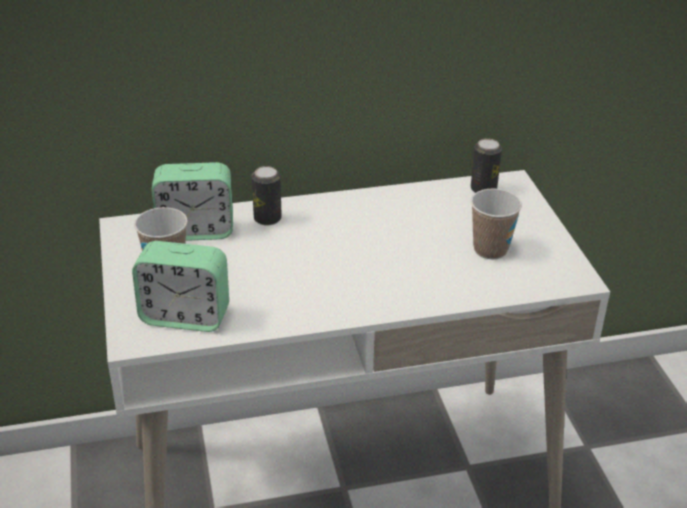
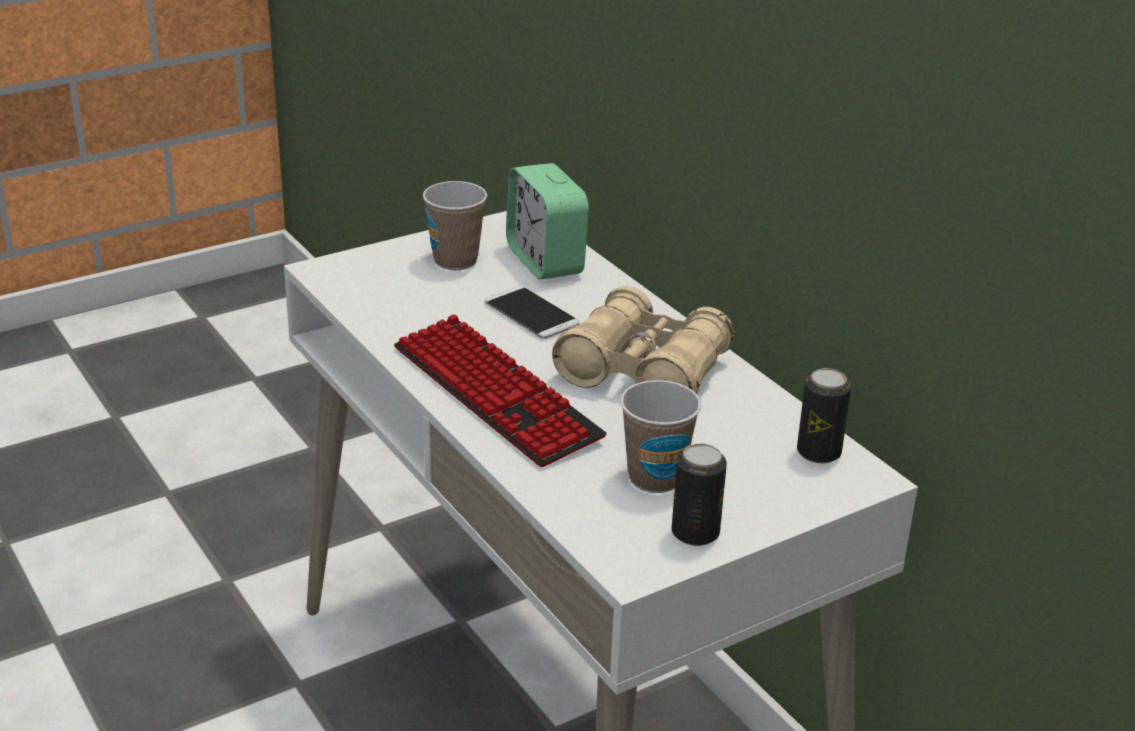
camera: 70 degrees right, 5 degrees down
alarm clock [132,241,229,332] -> none
can [252,166,282,226] -> can moved to [672,444,727,546]
none -> keyboard [394,314,606,467]
none -> phone [485,286,579,339]
none -> beige binoculars [552,286,734,394]

